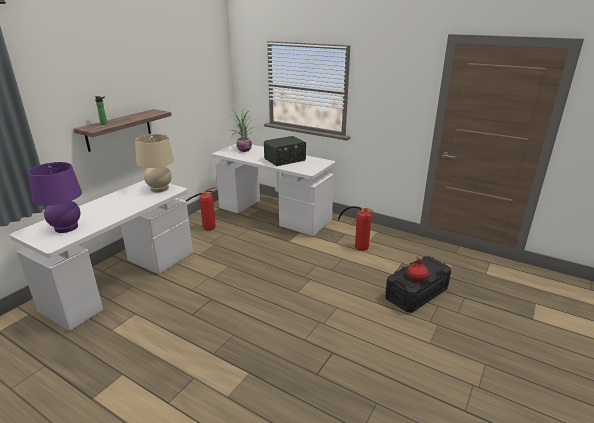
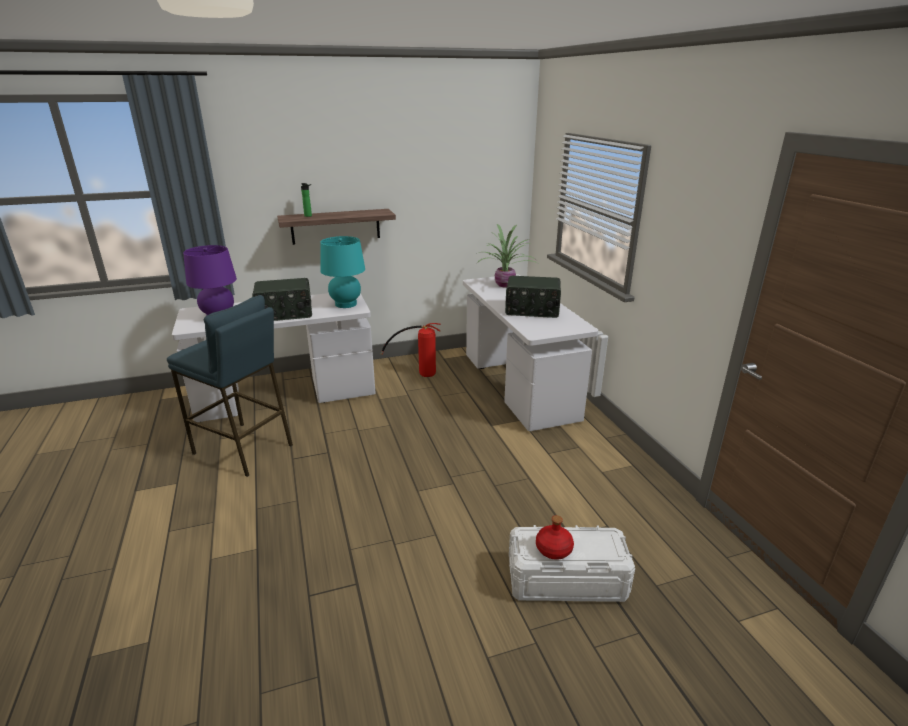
camera: 40 degrees right, 0 degrees up
beige table lamp [135,134,174,192] -> turquoise table lamp [320,236,365,308]
fire extinguisher [337,206,374,251] -> none
black storage box [386,256,451,313] -> white storage box [509,525,635,602]
none -> blue stool [167,295,293,477]
none -> radio [252,278,312,321]

